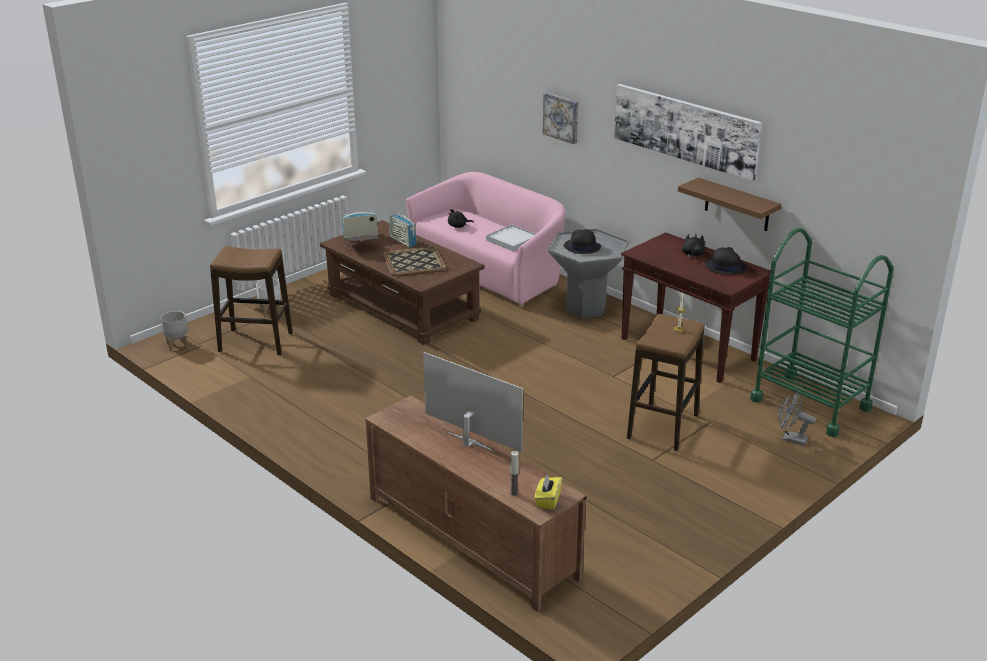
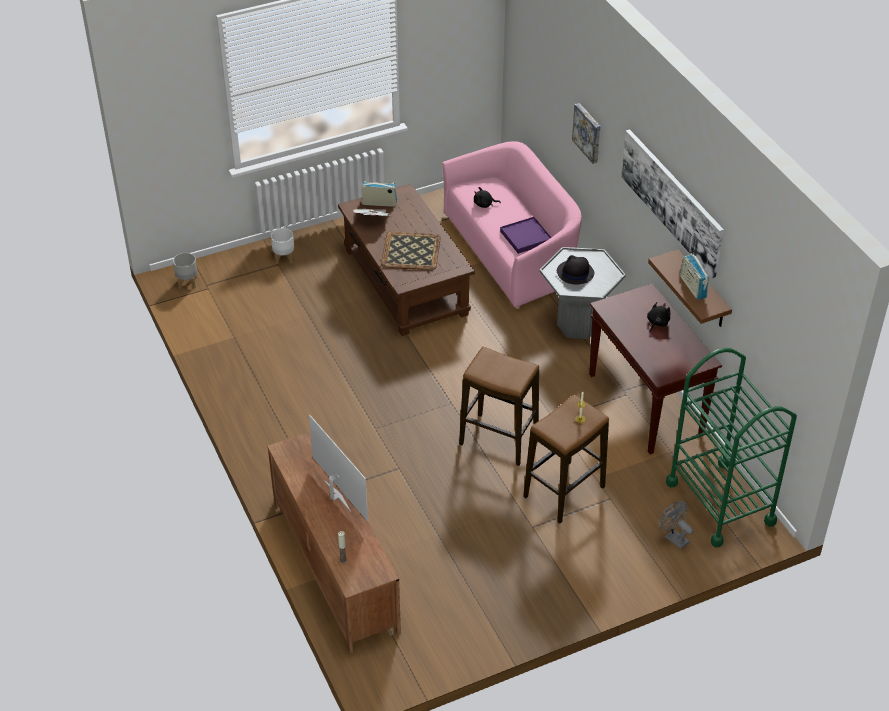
camera: 20 degrees right, 15 degrees up
stool [210,246,293,355] -> stool moved to [459,347,539,466]
radio [389,211,417,248] -> radio moved to [680,253,709,300]
white tray [486,224,536,251] -> purple tray [500,217,551,254]
yellow tissue box [534,475,562,510] -> none
black hat [705,247,746,275] -> none

